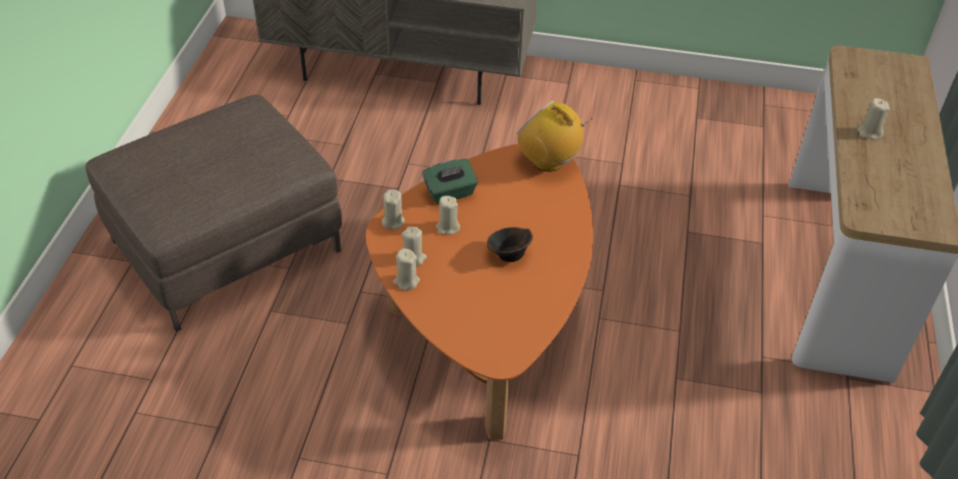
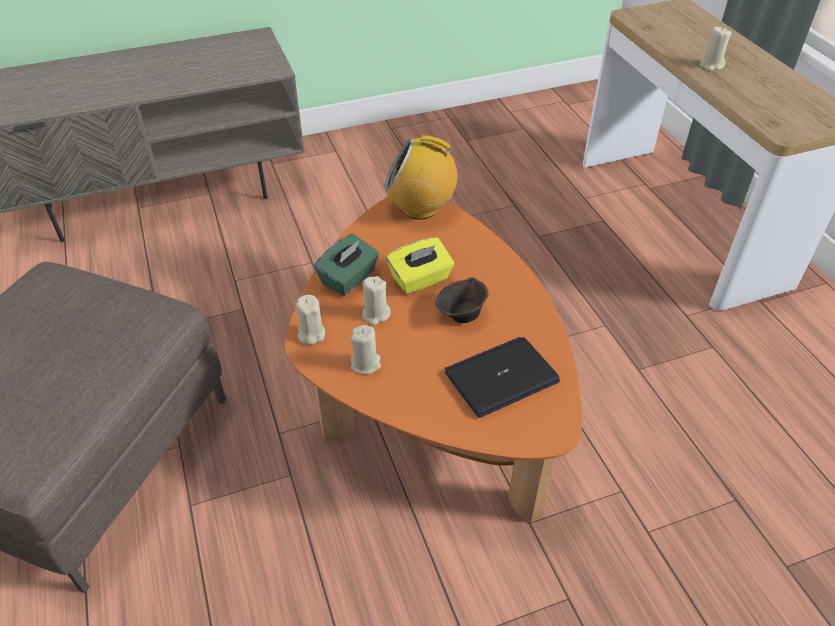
camera: 30 degrees left, 0 degrees up
beige candle [393,248,420,290] -> none
none -> yellow tissue box [386,238,454,294]
none -> laptop [445,337,560,418]

